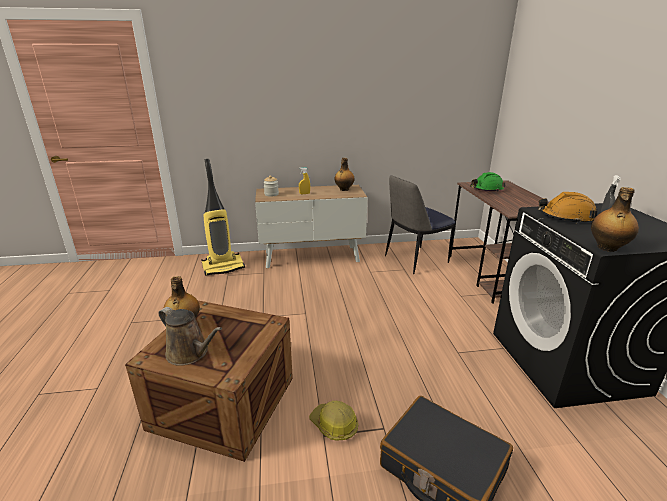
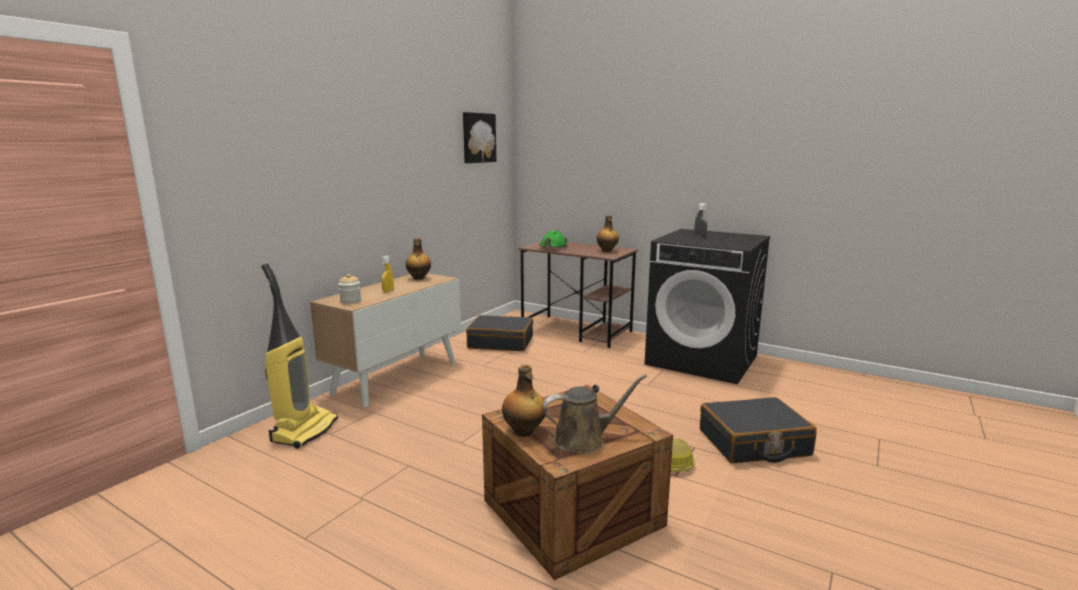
camera: 50 degrees left, 10 degrees down
chair [385,175,455,274] -> black suitcase [466,315,533,351]
orange hard hat [538,192,598,224] -> none
bottle [591,187,639,252] -> bottle moved to [596,215,619,252]
none -> picture [463,112,496,163]

